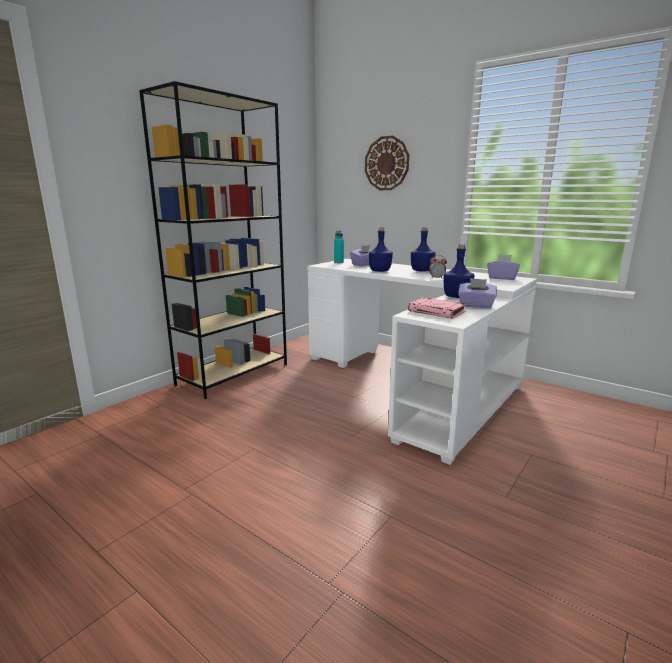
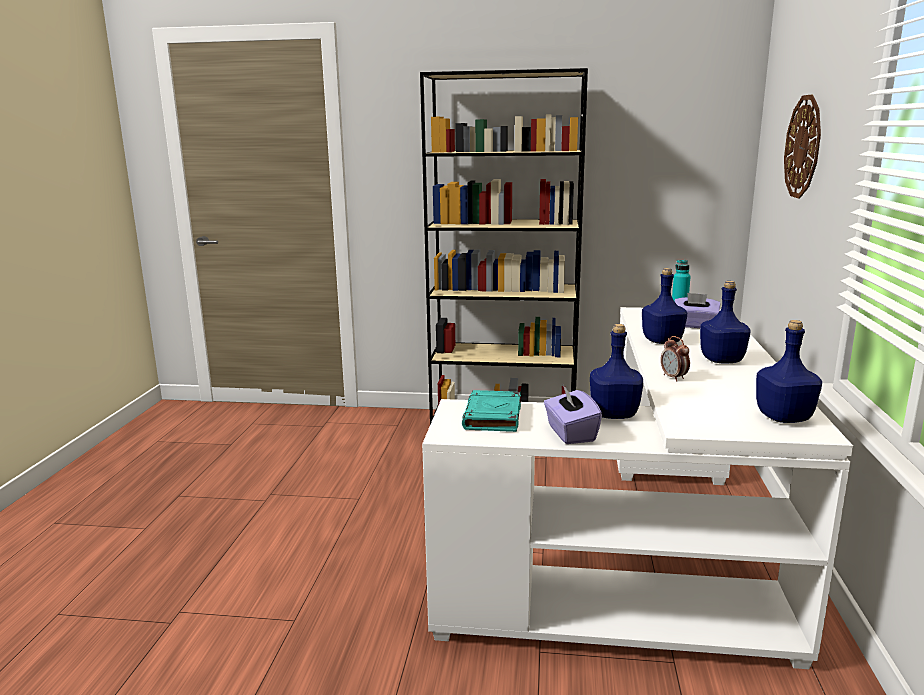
camera: 60 degrees right, 0 degrees up
pink book [408,297,466,319] -> turquoise book [462,390,521,432]
purple tissue box [487,254,520,280] -> blue bottle [756,320,822,423]

